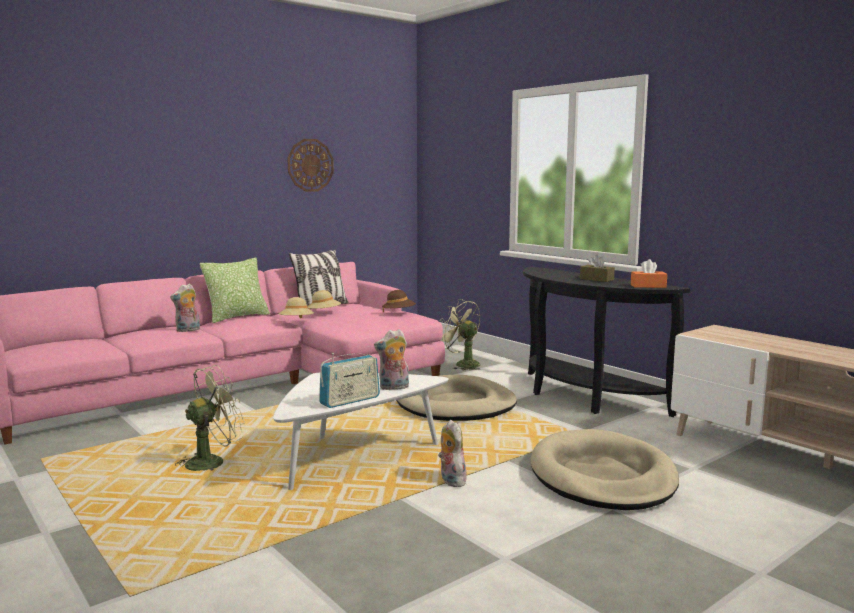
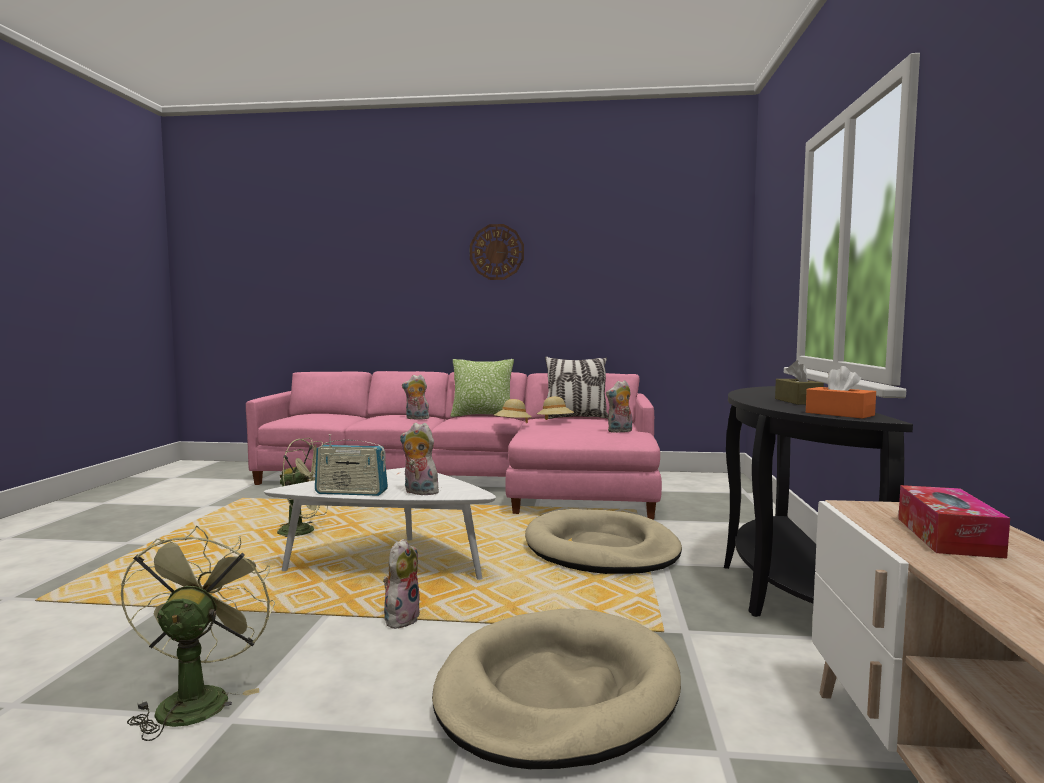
camera: 45 degrees right, 5 degrees down
wall clock [287,139,334,192] -> wall clock moved to [470,224,524,280]
brown hat [382,290,416,312] -> plush toy [606,380,632,433]
green fan [440,299,480,370] -> green fan moved to [121,526,275,741]
none -> tissue box [898,485,1010,558]

